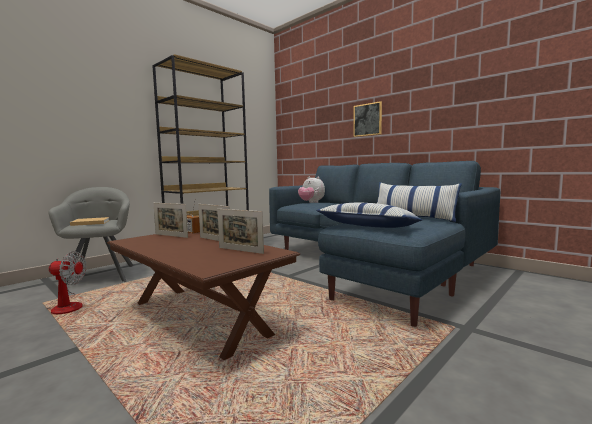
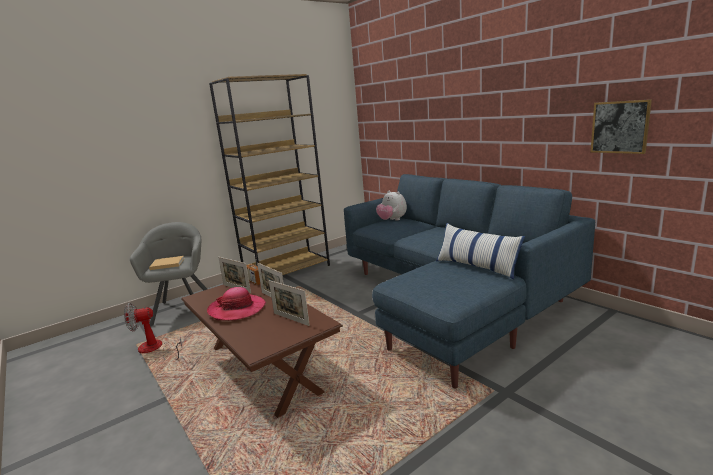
camera: 10 degrees right, 10 degrees up
fan [49,251,87,314] -> fan turned 150 degrees clockwise [124,303,182,360]
pillow [316,202,422,228] -> none
picture [353,101,382,137] -> picture moved to [591,99,652,154]
none -> hat [207,287,266,321]

